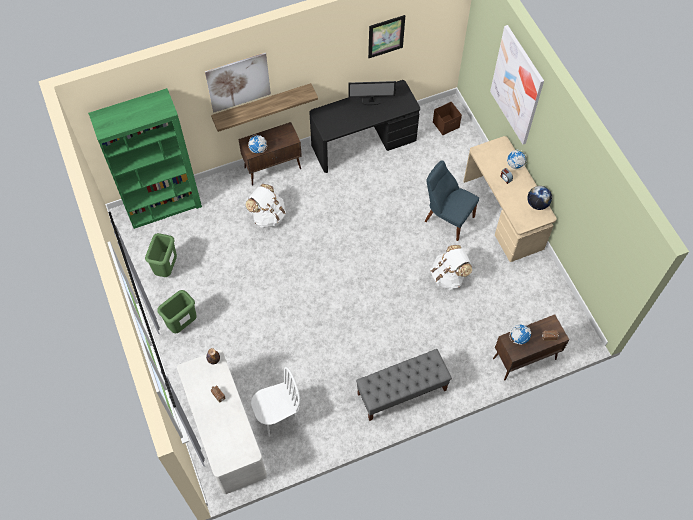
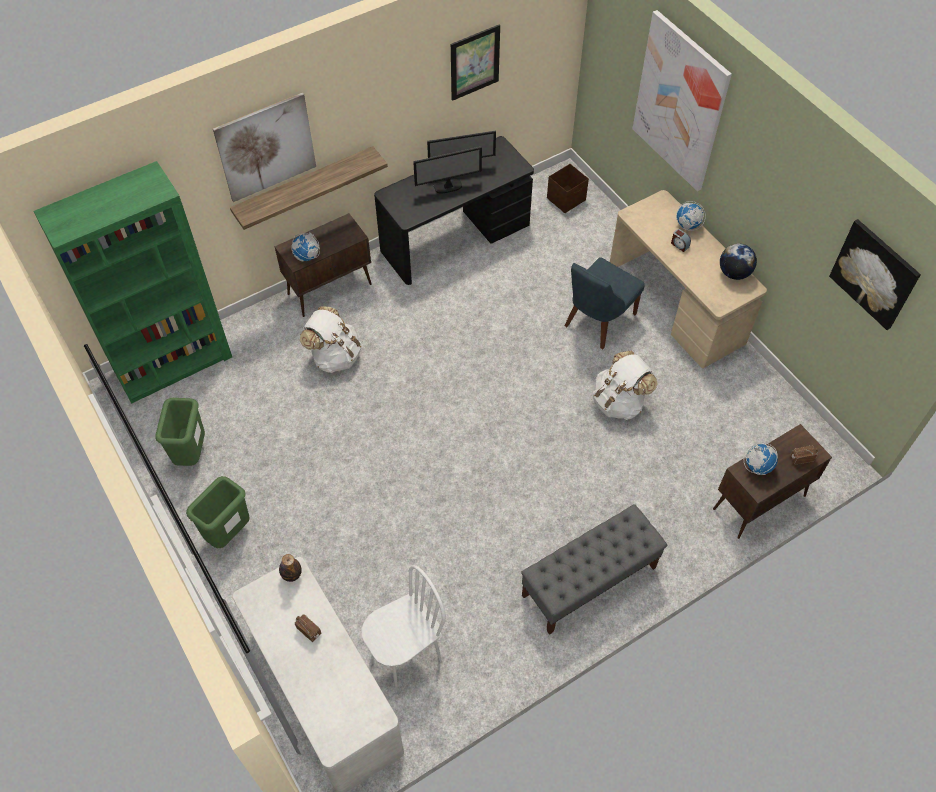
camera: 10 degrees left, 5 degrees down
blue chair [424,160,479,241] -> blue chair turned 75 degrees counterclockwise [564,257,645,349]
none -> monitor [413,147,482,193]
none -> picture [829,219,921,330]

